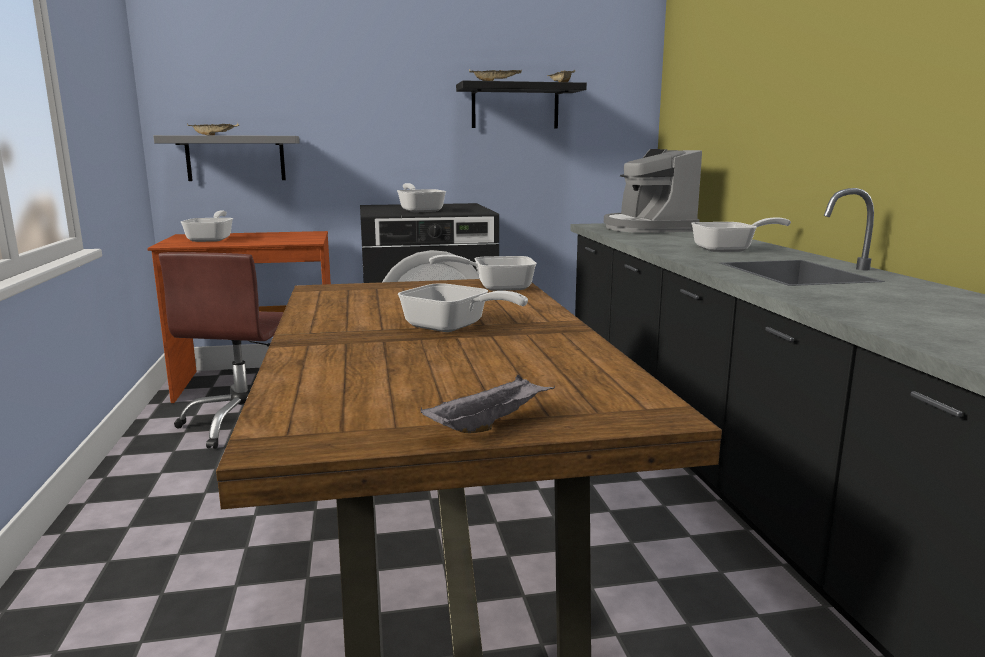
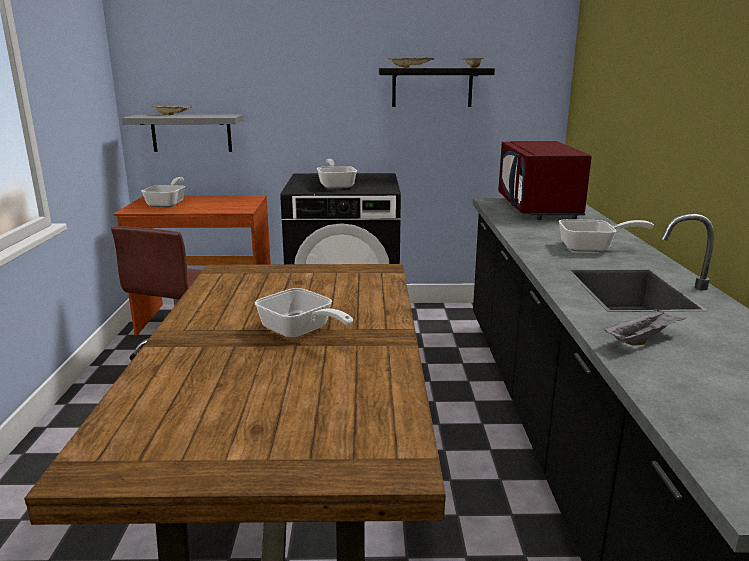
camera: 10 degrees right, 5 degrees up
grey tray [420,375,555,433] -> grey tray moved to [604,308,686,346]
frying pan [429,255,537,291] -> none
coffee machine [604,149,702,233] -> red microwave [498,141,592,220]

